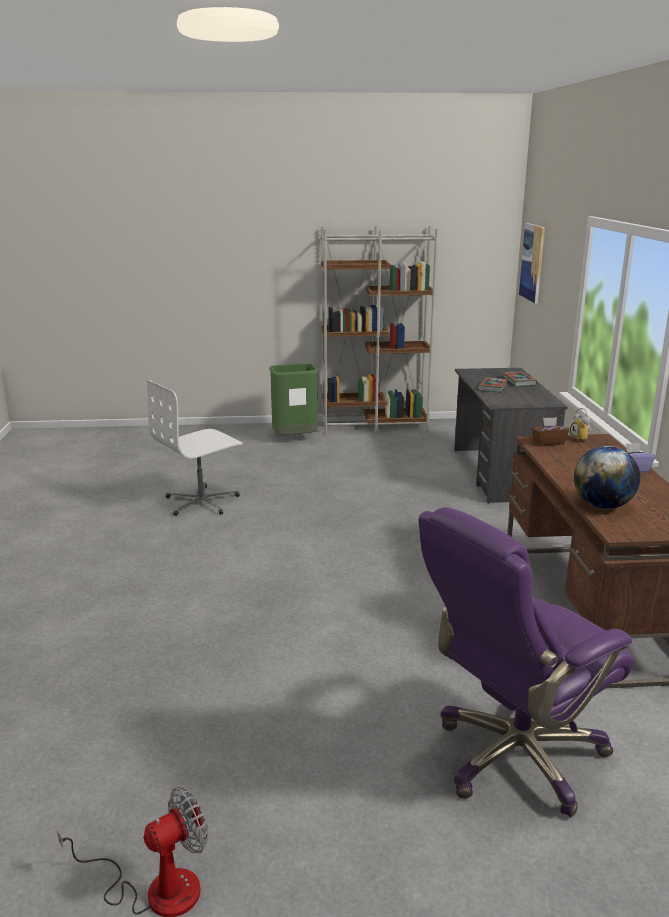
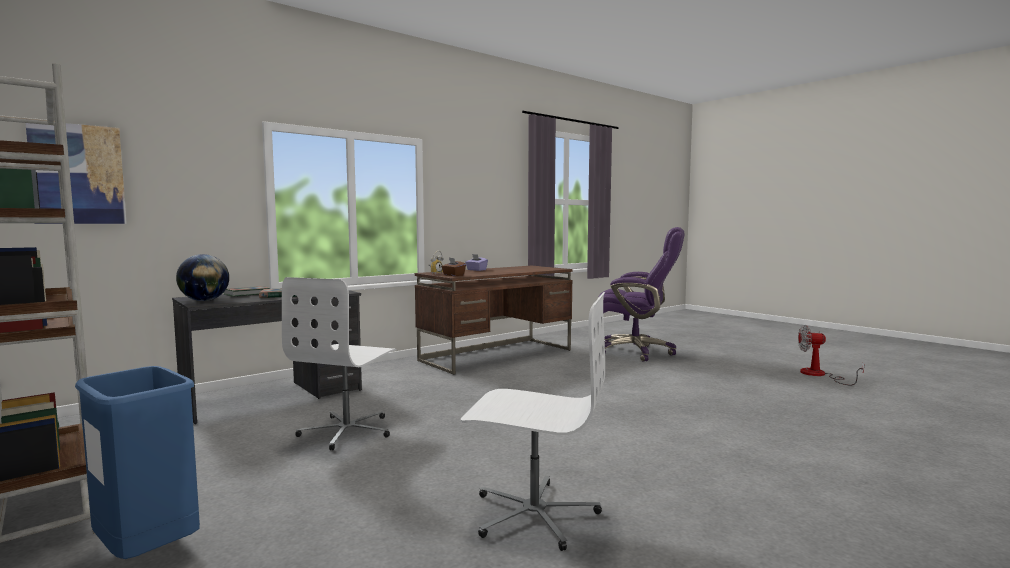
camera: 125 degrees left, 15 degrees down
green trash can [269,363,318,435] -> blue trash can [75,366,200,559]
globe [574,446,640,509] -> globe moved to [176,254,229,301]
none -> white office chair [282,277,396,450]

